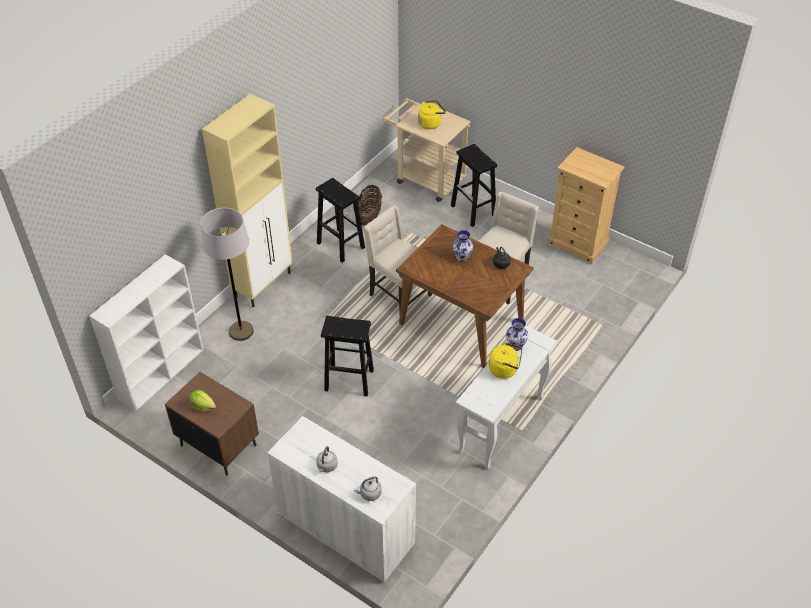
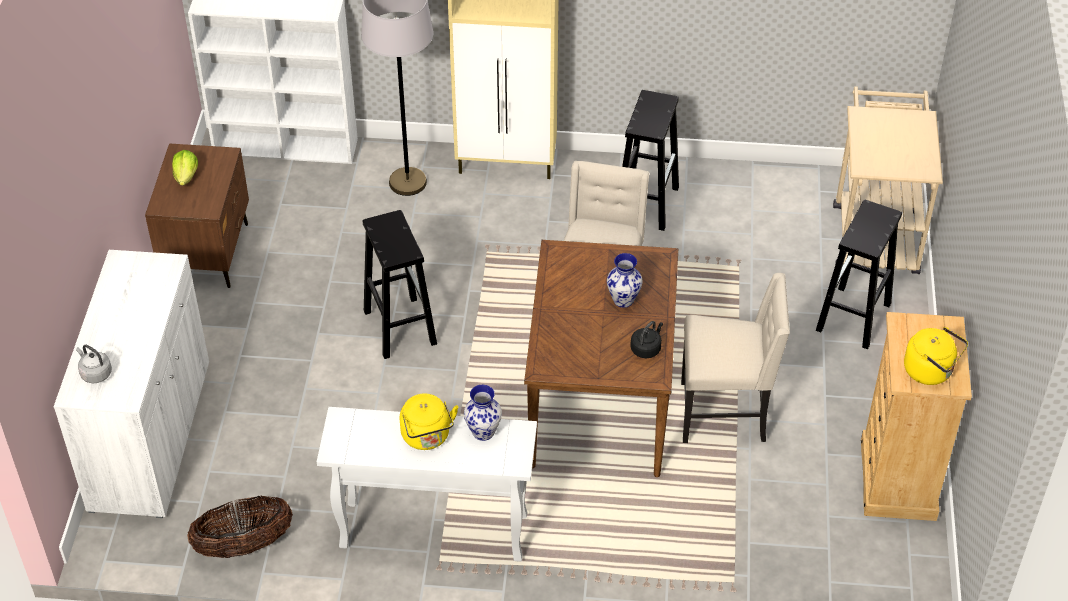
camera: 60 degrees right, 0 degrees up
grey kettle [316,446,338,472] -> none
basket [357,185,382,226] -> basket moved to [187,495,293,558]
yellow kettle [418,100,446,129] -> yellow kettle moved to [904,327,968,385]

